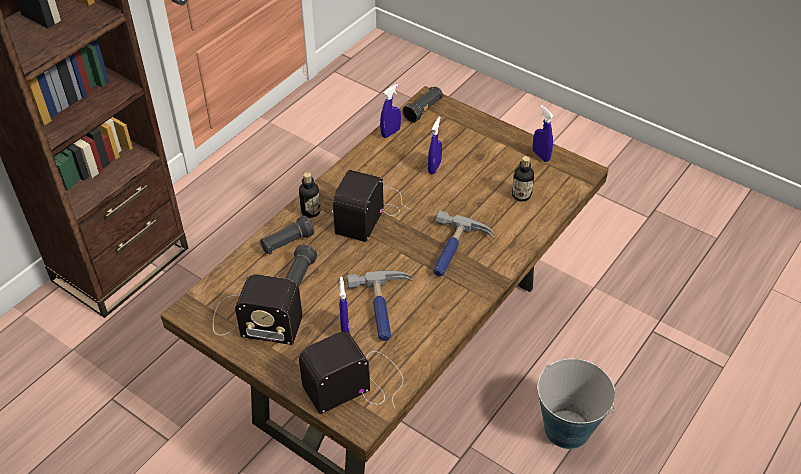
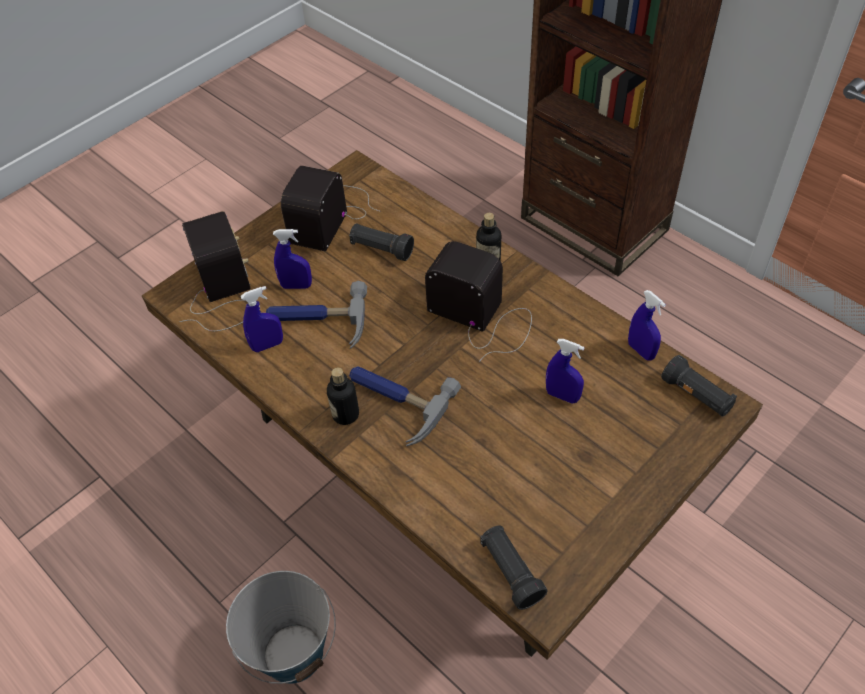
camera: 100 degrees right, 5 degrees up
black flashlight [260,215,314,255] -> black flashlight moved to [481,526,547,610]
bottle [512,156,534,202] -> bottle moved to [327,368,359,425]
blue spray bottle [533,105,553,162] -> blue spray bottle moved to [241,286,283,352]

